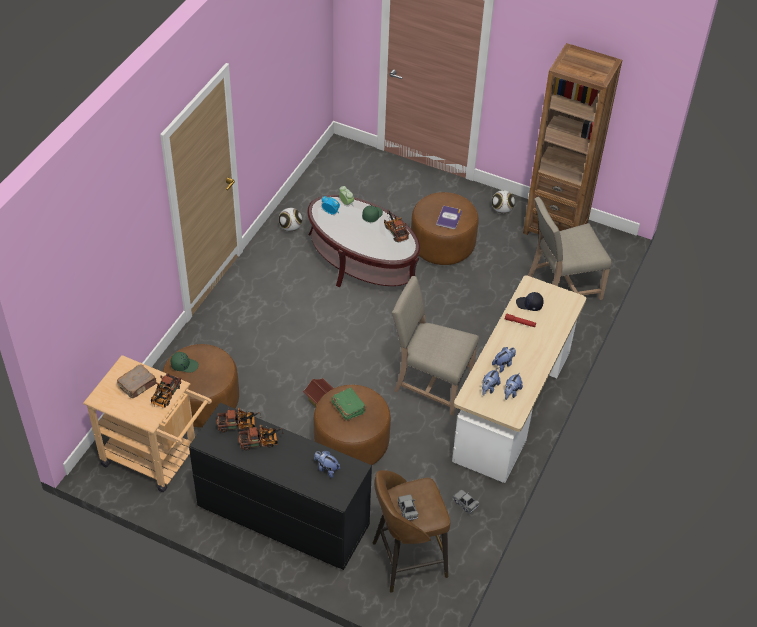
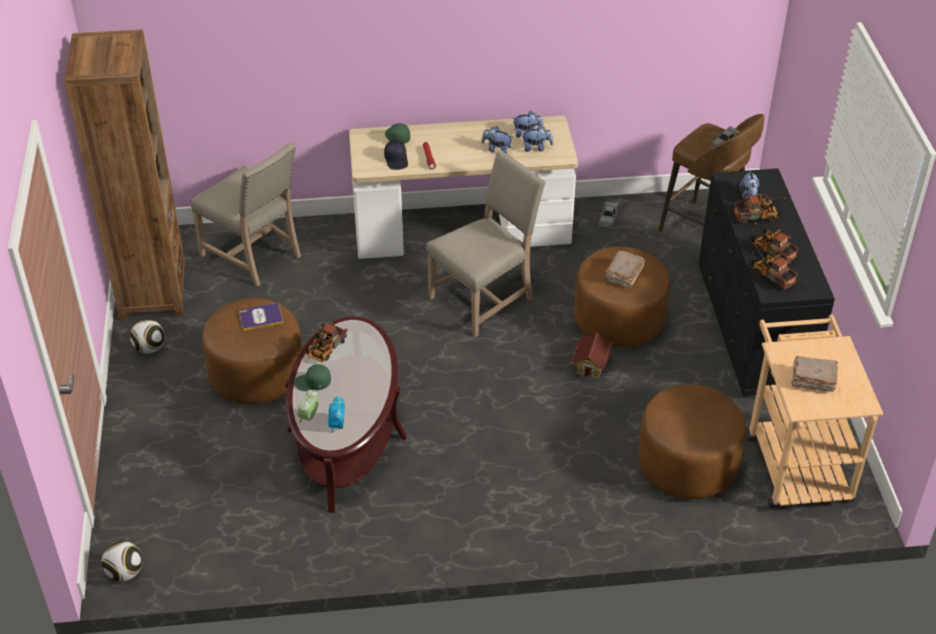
camera: 120 degrees left, 5 degrees down
toy truck [151,373,182,408] -> toy truck moved to [734,193,786,224]
green cap [171,352,199,373] -> green cap moved to [385,123,410,144]
football [279,208,302,231] -> football moved to [102,541,142,581]
green book [331,387,367,421] -> brown book [604,251,645,289]
beige chair [392,276,479,415] -> beige chair turned 120 degrees counterclockwise [426,150,546,337]

